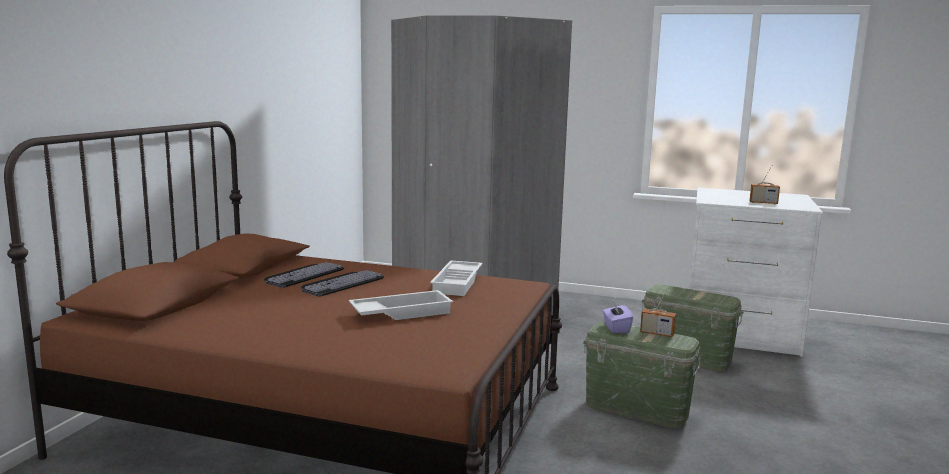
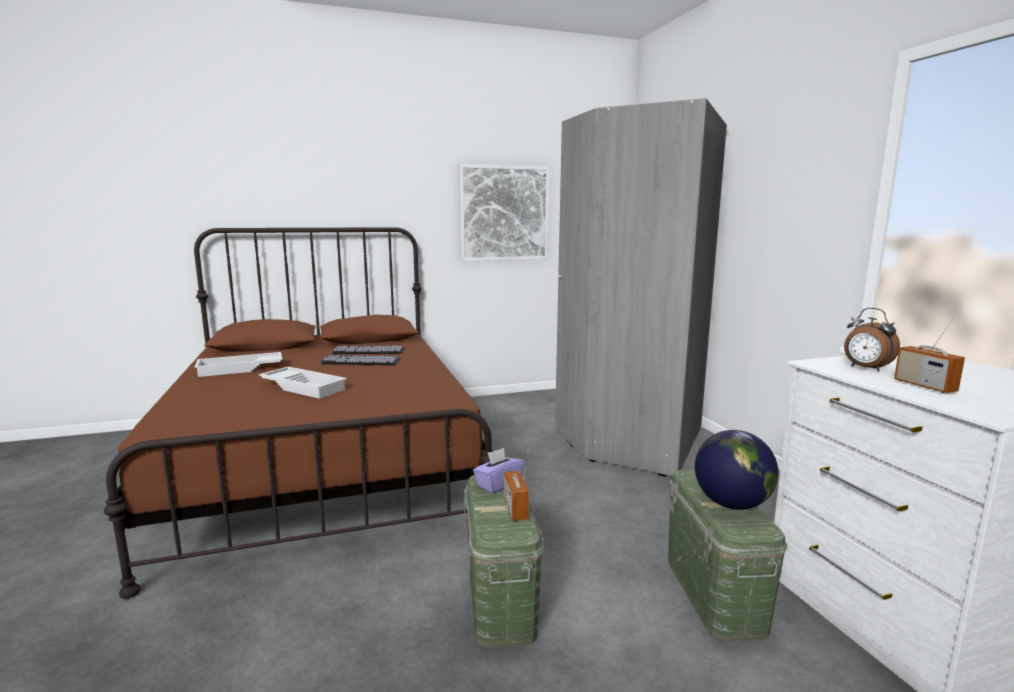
camera: 55 degrees right, 0 degrees up
white tray [430,260,482,296] -> white tray moved to [195,352,282,377]
none -> picture [459,164,550,261]
none -> globe [695,430,778,510]
none -> alarm clock [844,308,900,372]

